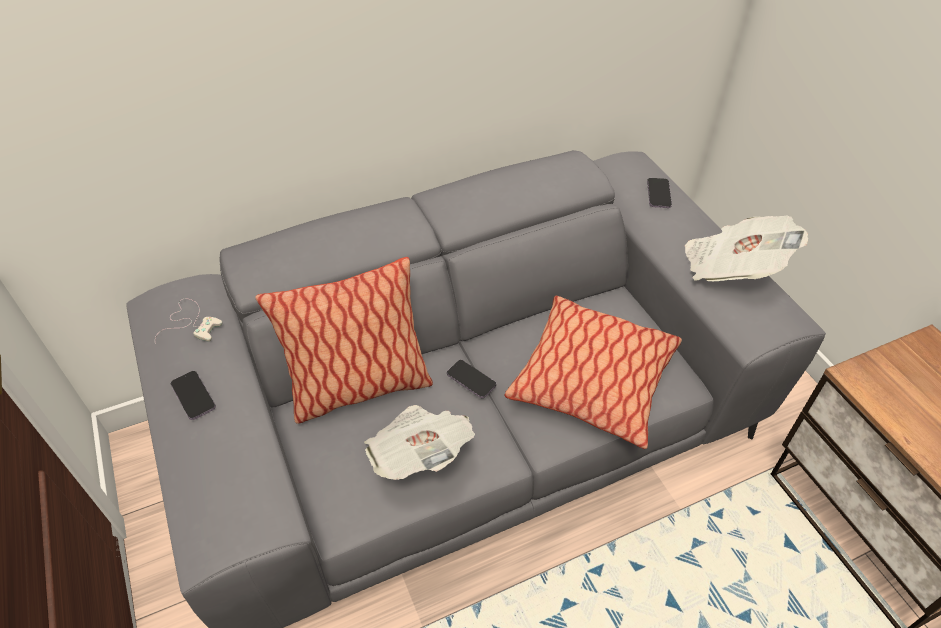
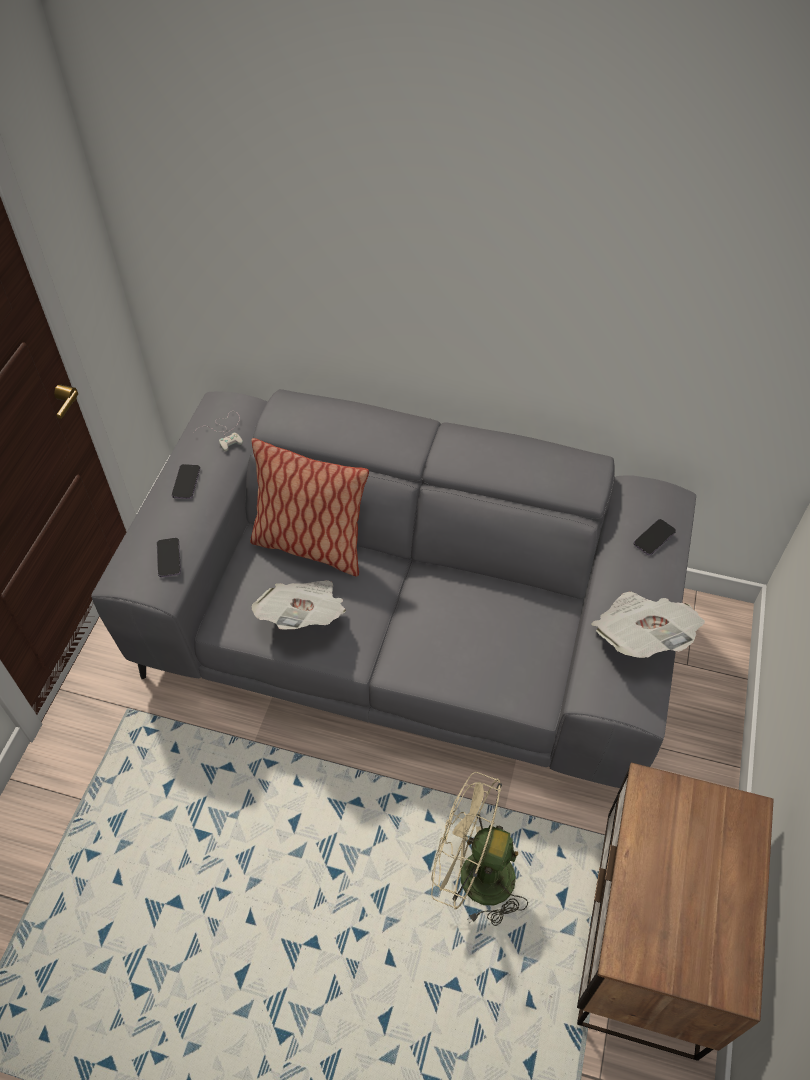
camera: 40 degrees right, 5 degrees up
phone [447,360,496,398] -> phone moved to [157,538,181,577]
pillow [505,295,682,449] -> none
none -> beige fan [431,772,528,926]

